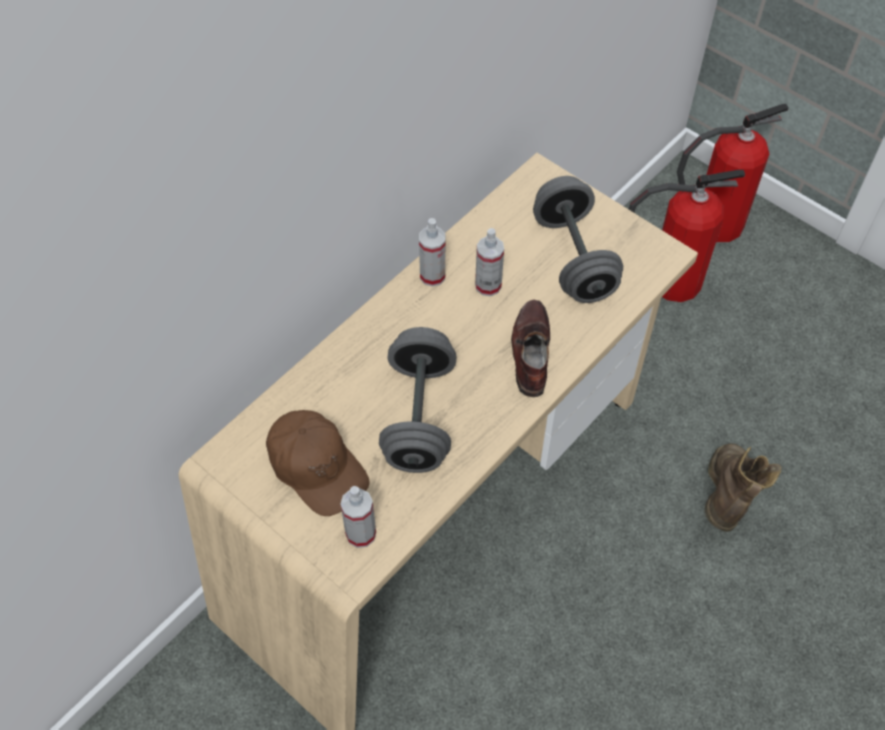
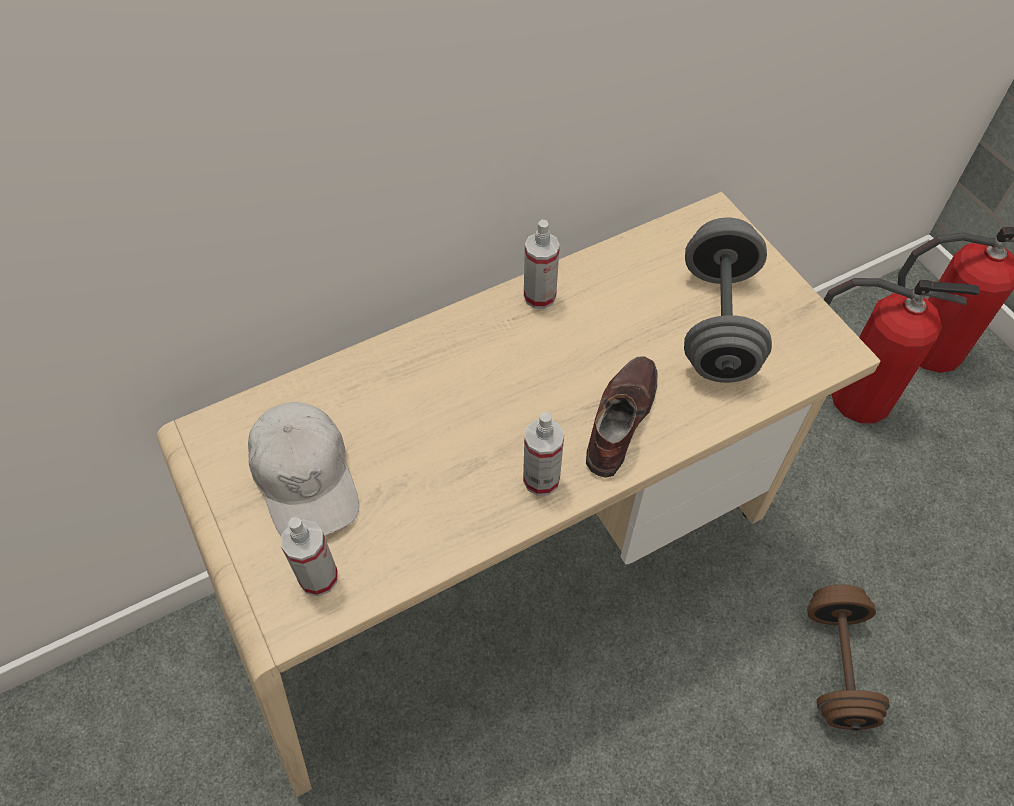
camera: 20 degrees right, 0 degrees up
brown cap [266,410,370,516] -> white cap [248,402,359,536]
grey dumbbell [379,327,456,473] -> none
spray bottle [475,228,504,296] -> spray bottle moved to [523,412,564,496]
brown boot [705,443,781,532] -> brown dumbbell [807,585,890,731]

